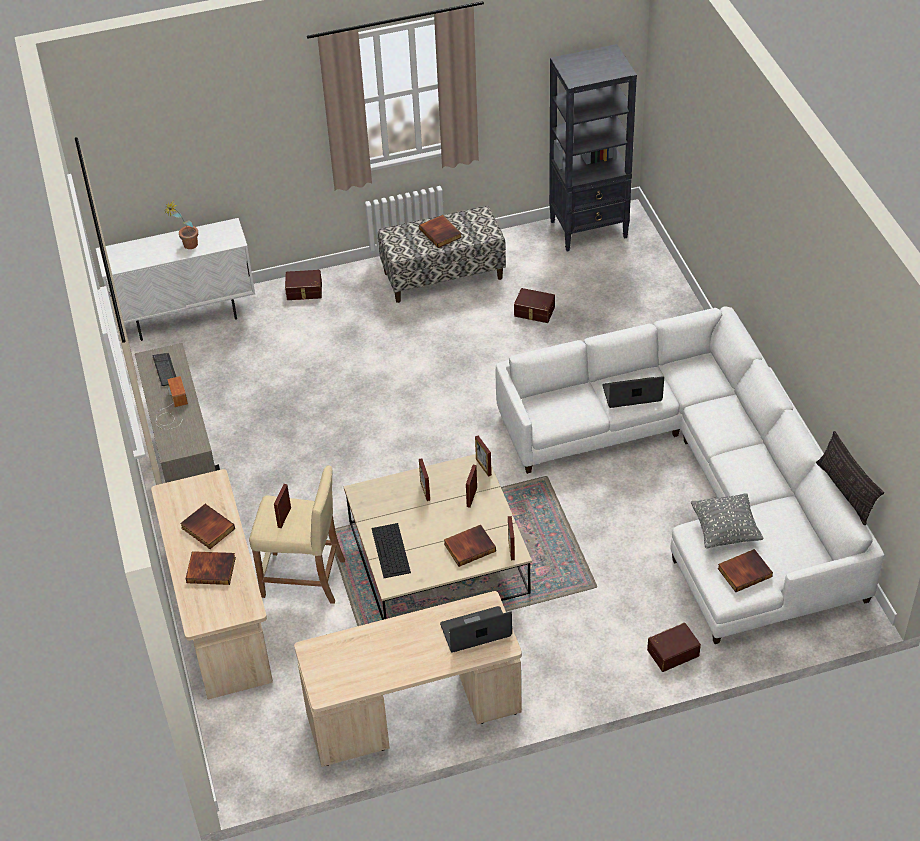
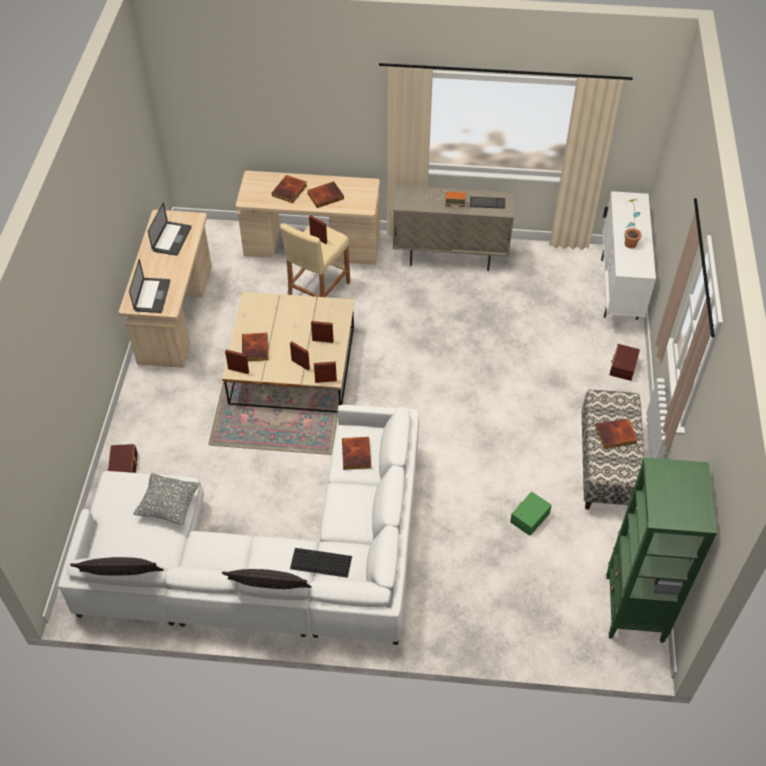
camera: 110 degrees right, 5 degrees up
keyboard [371,523,411,578] -> keyboard moved to [290,548,352,578]
brown storage box [514,288,555,323] -> green storage box [510,492,552,536]
black bookcase [549,44,637,251] -> green bookcase [606,457,717,643]
laptop [603,376,664,408] -> laptop moved to [148,202,191,256]
book [717,549,773,592] -> book moved to [342,437,371,470]
none -> pillow [222,569,312,589]

